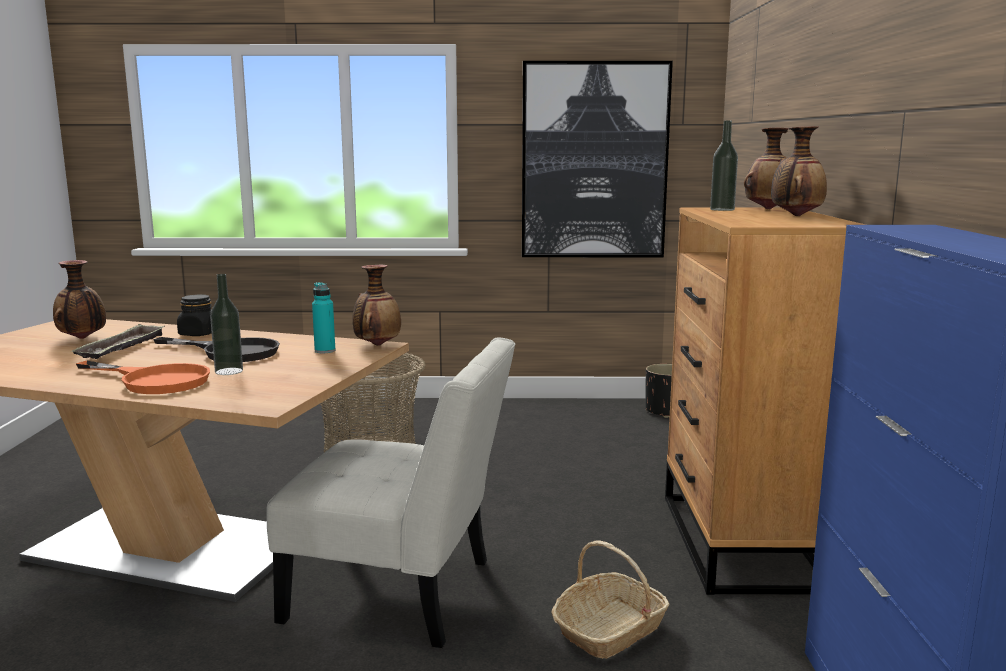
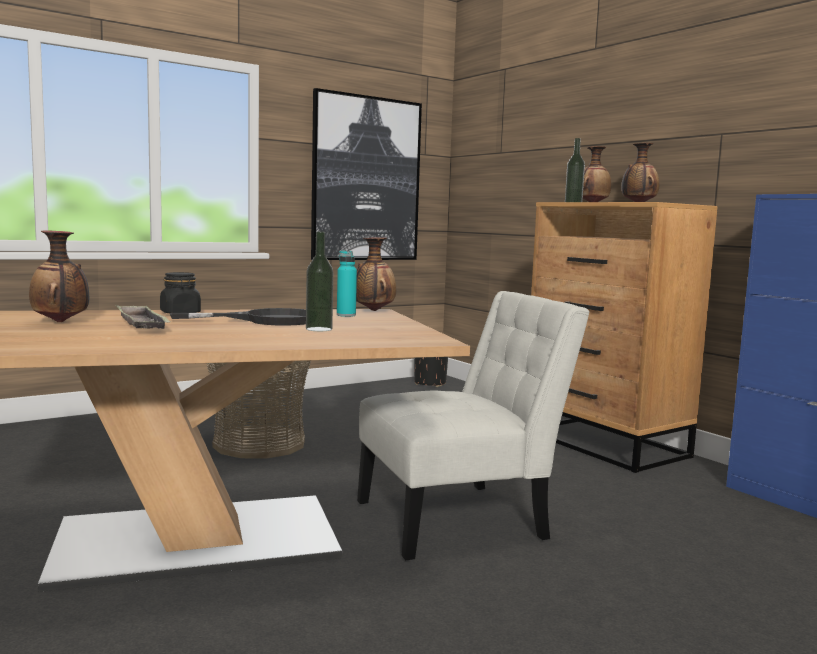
camera: 35 degrees left, 5 degrees down
orange frying pan [76,361,210,394] -> none
basket [551,540,669,659] -> none

